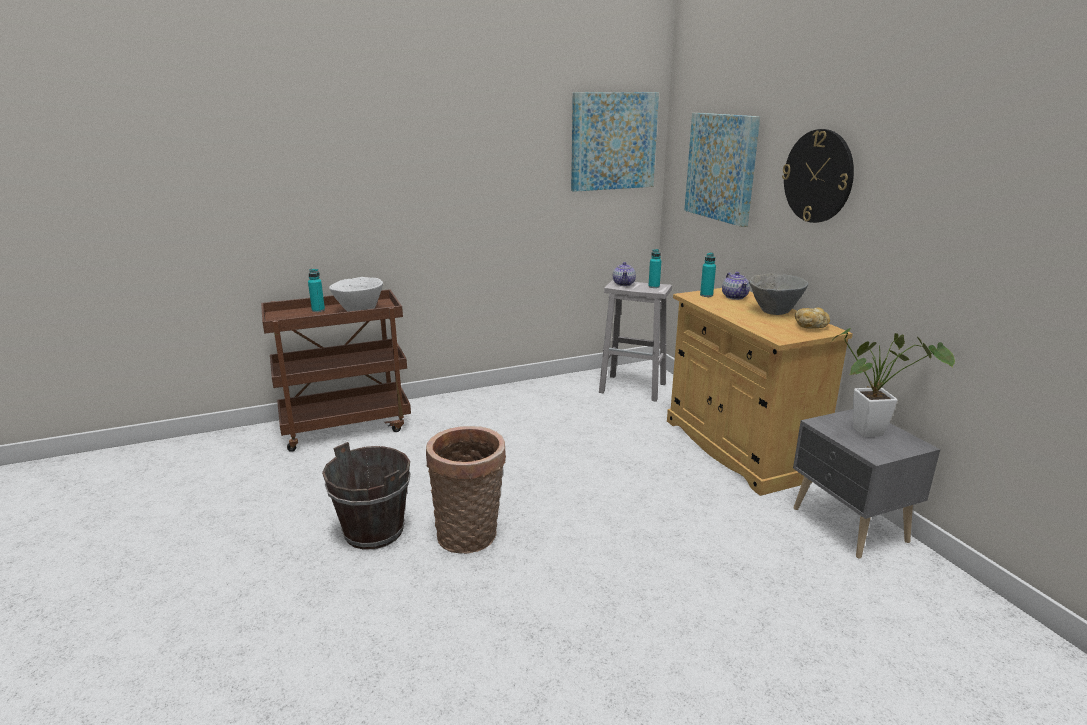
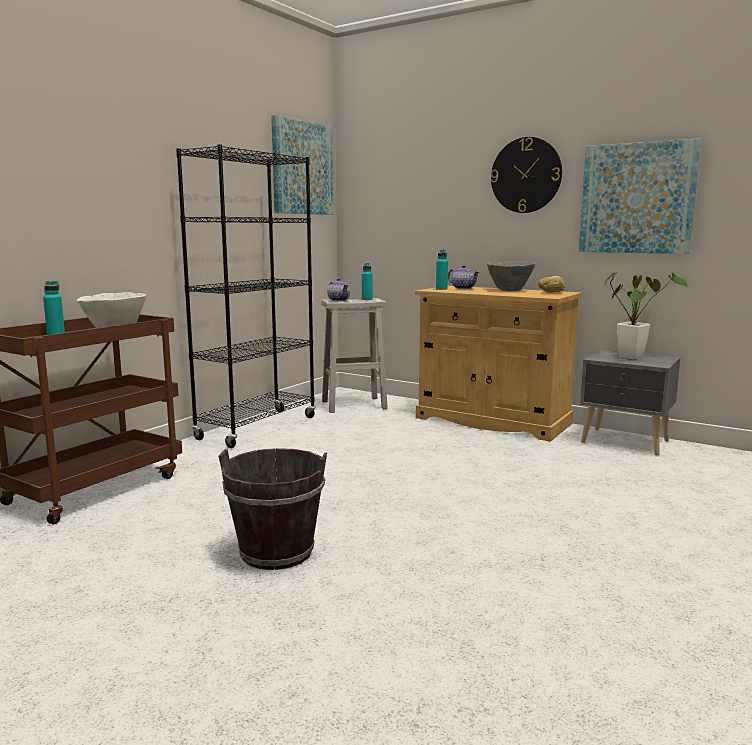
camera: 35 degrees left, 10 degrees down
basket [426,426,506,554] -> none
picture [684,113,760,227] -> picture moved to [579,139,701,254]
none -> black bookcase [176,144,316,448]

